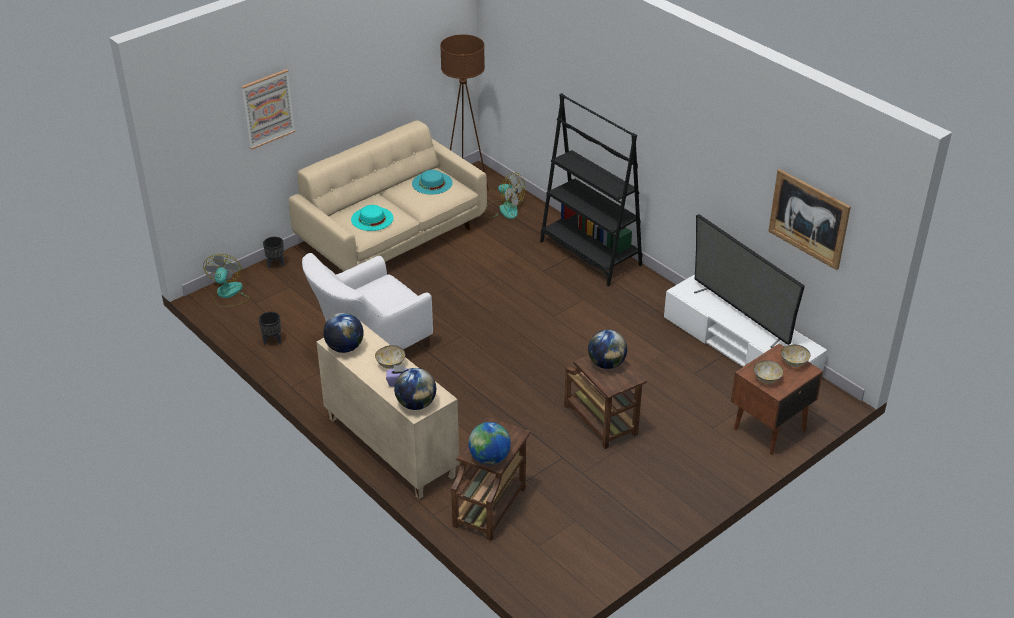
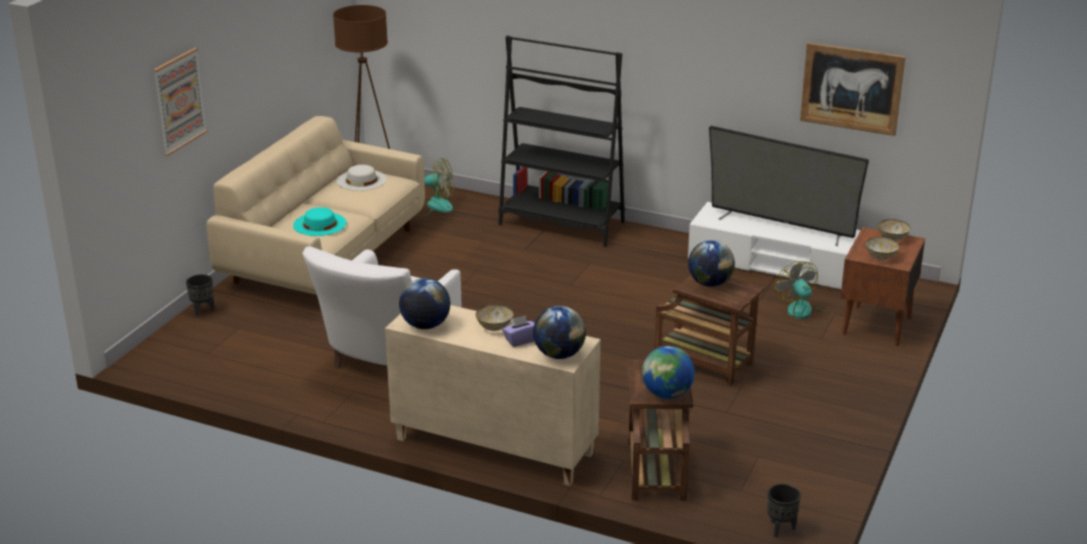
camera: 25 degrees left, 10 degrees down
fan [203,254,249,307] -> fan moved to [775,261,833,327]
black planter [259,312,281,345] -> black planter moved to [767,484,801,537]
turquoise hat [412,170,453,195] -> white hat [337,165,387,191]

